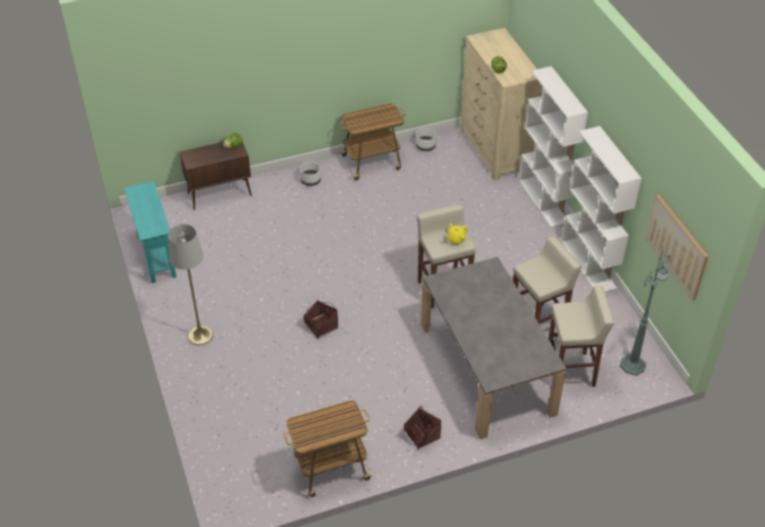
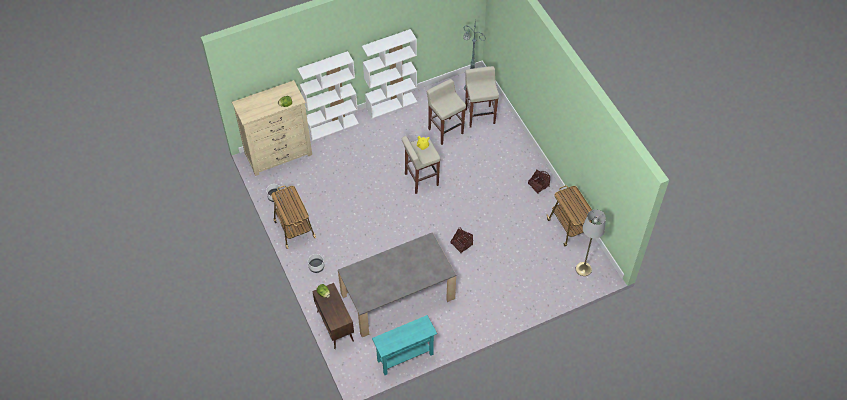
camera: 95 degrees left, 10 degrees up
grey floor lamp [168,224,213,345] -> grey floor lamp moved to [576,210,606,276]
grey dining table [421,257,567,439] -> grey dining table moved to [338,232,456,337]
picture [646,194,709,301] -> none

